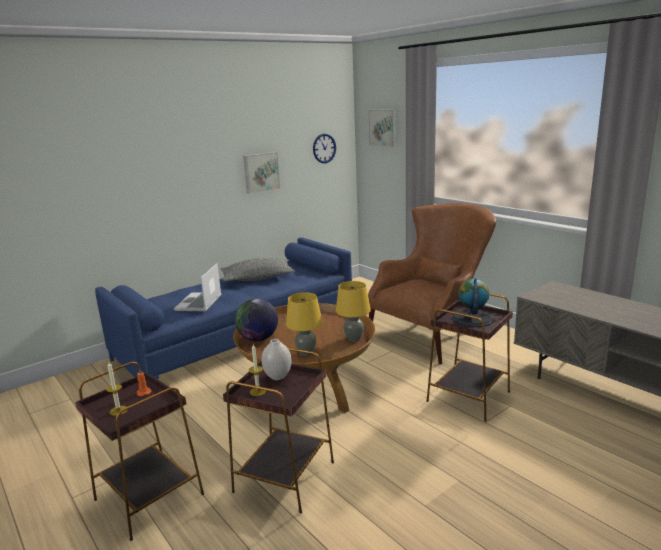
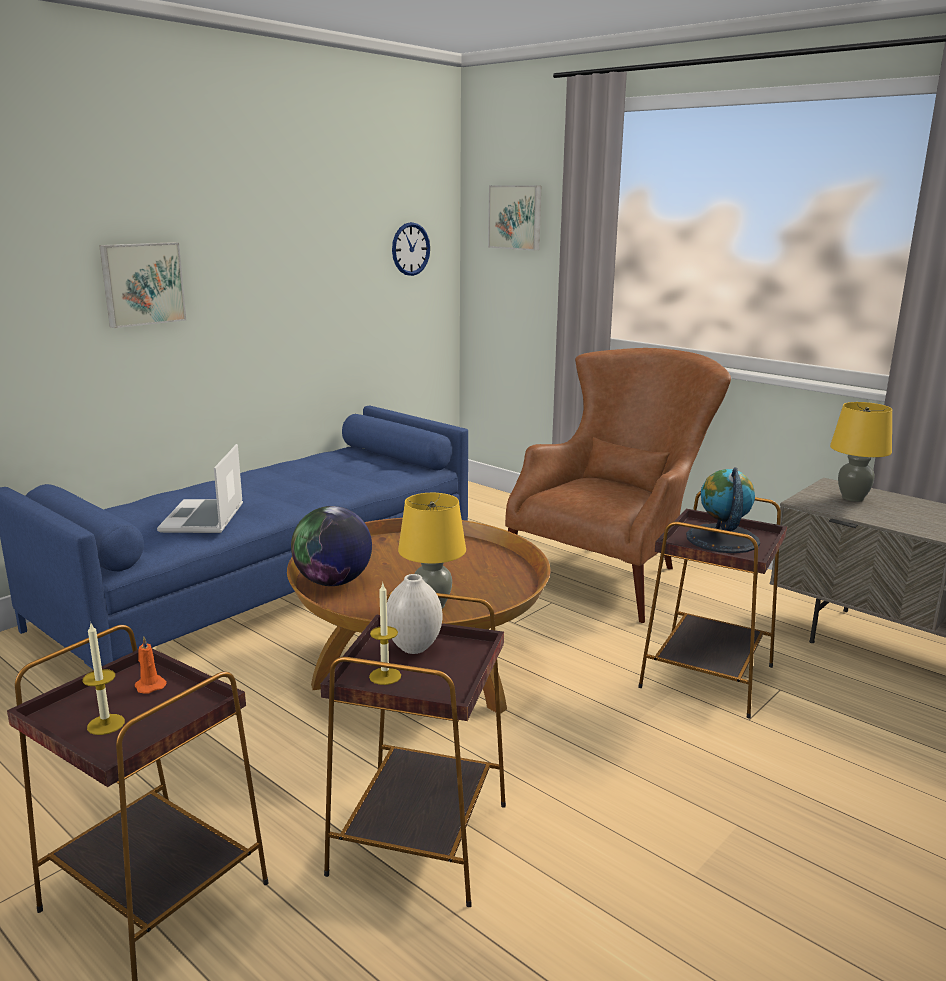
camera: 10 degrees left, 0 degrees up
grey pillow [220,258,295,282] -> none
picture [243,152,280,194] -> picture moved to [99,242,186,328]
yellow table lamp [336,281,371,342] -> yellow table lamp moved to [830,402,892,502]

